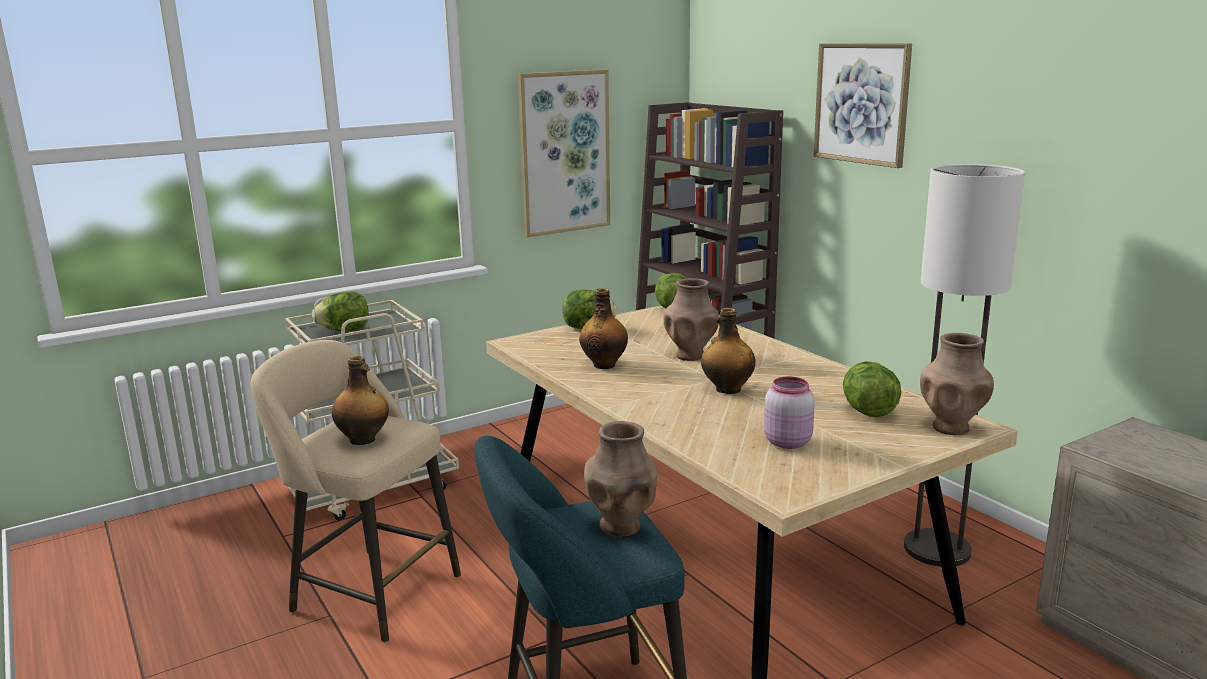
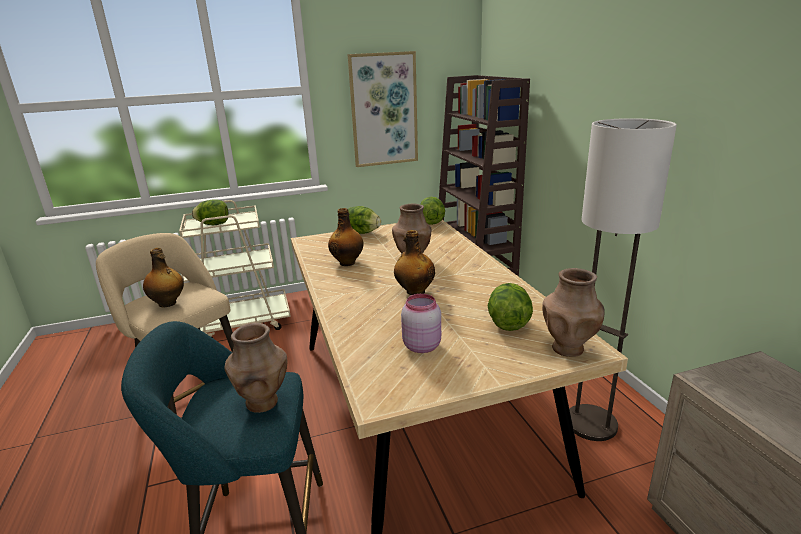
camera: 15 degrees right, 5 degrees up
picture [814,43,912,168] -> none

